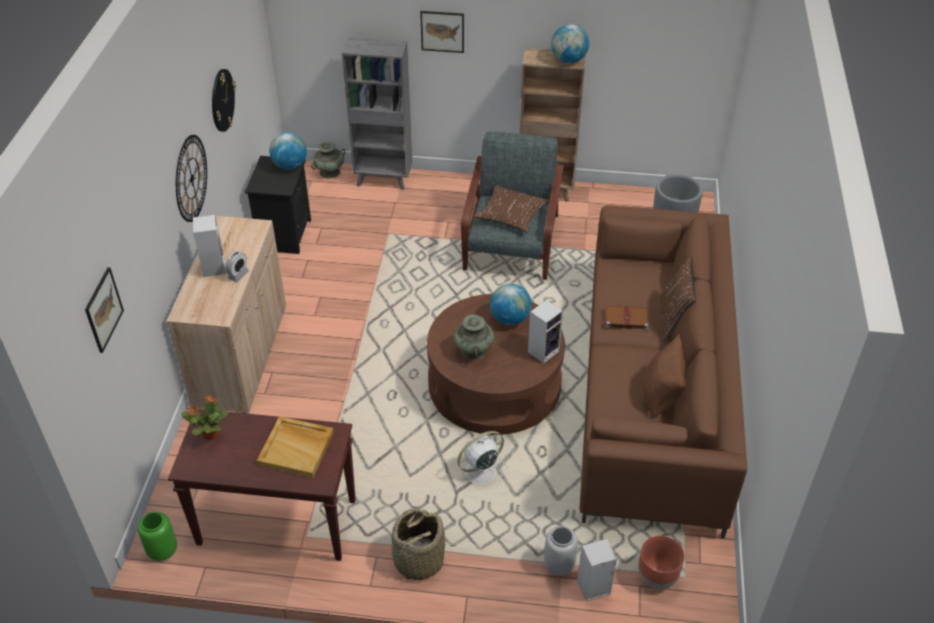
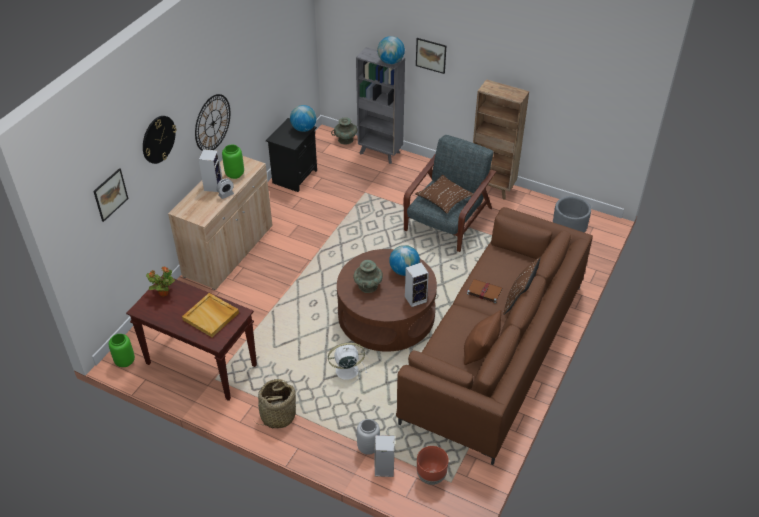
camera: 20 degrees right, 0 degrees up
wall clock [212,69,236,132] -> wall clock moved to [143,116,177,164]
globe [551,24,589,63] -> globe moved to [377,36,405,64]
none -> green vase [222,144,244,179]

